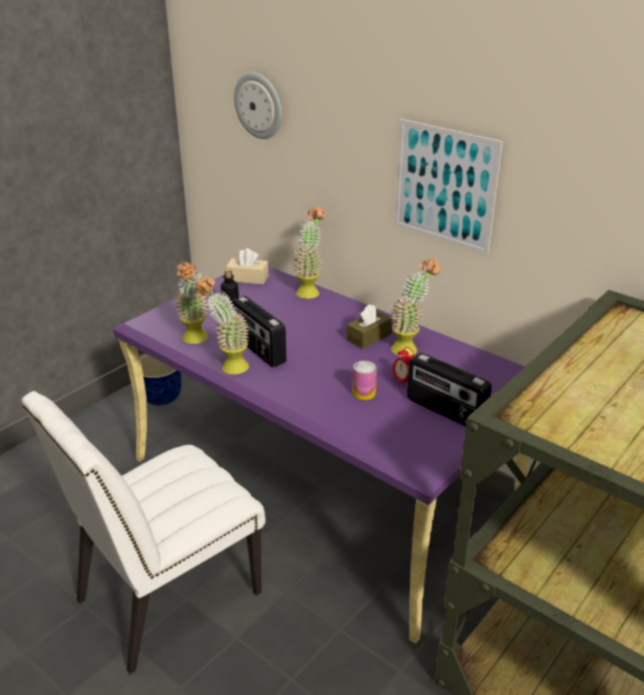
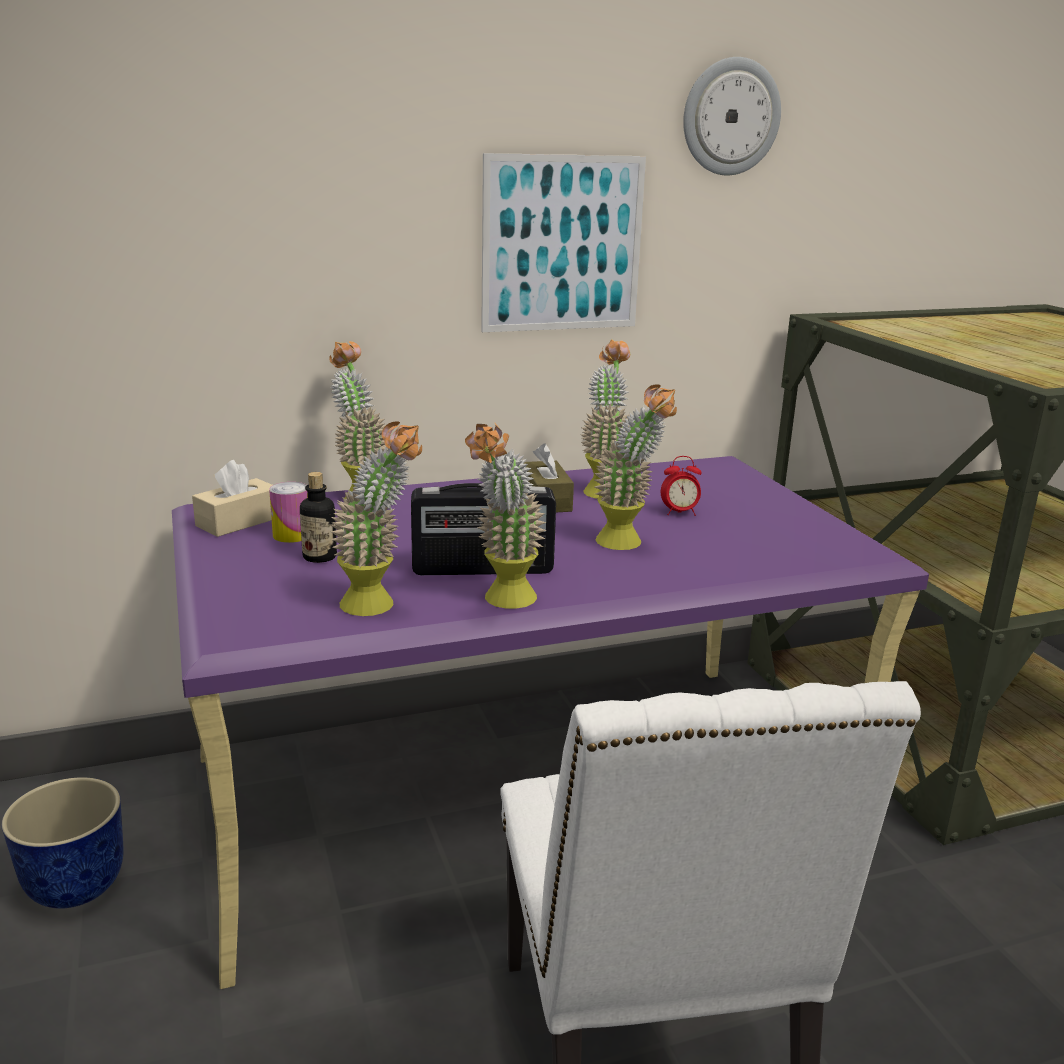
camera: 60 degrees left, 10 degrees down
wall clock [234,72,282,139] -> wall clock moved to [683,57,781,175]
can [352,361,377,400] -> can moved to [269,482,308,543]
radio [407,353,492,426] -> none
none -> potted plant [594,385,677,550]

